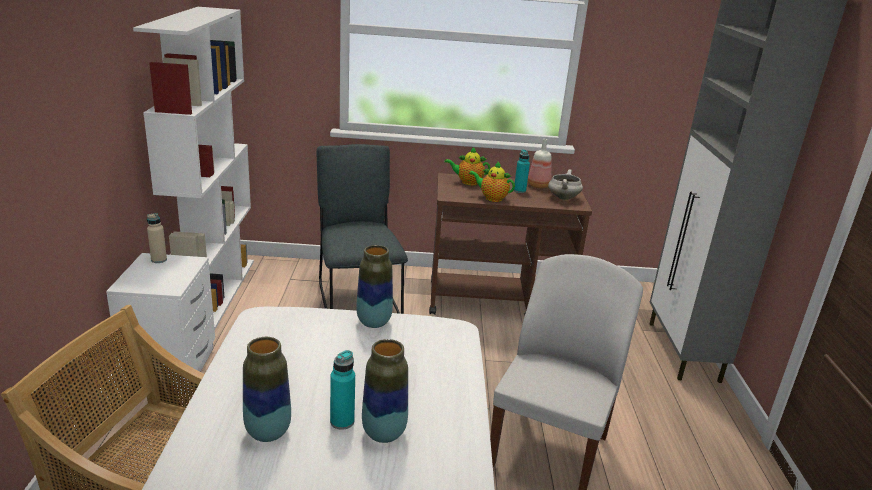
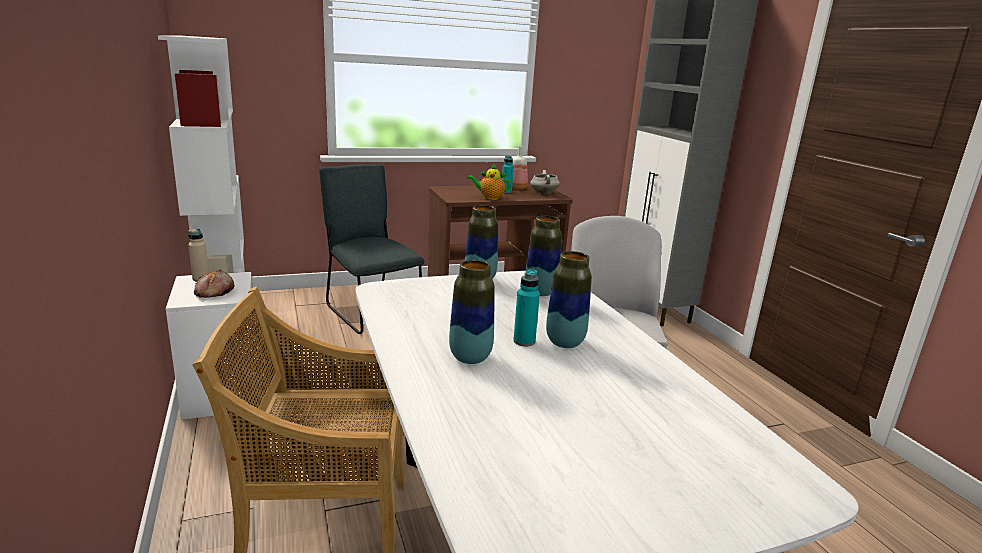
camera: 20 degrees left, 5 degrees down
teapot [444,147,490,185] -> none
none -> bread [194,269,234,298]
none -> vase [526,216,562,296]

